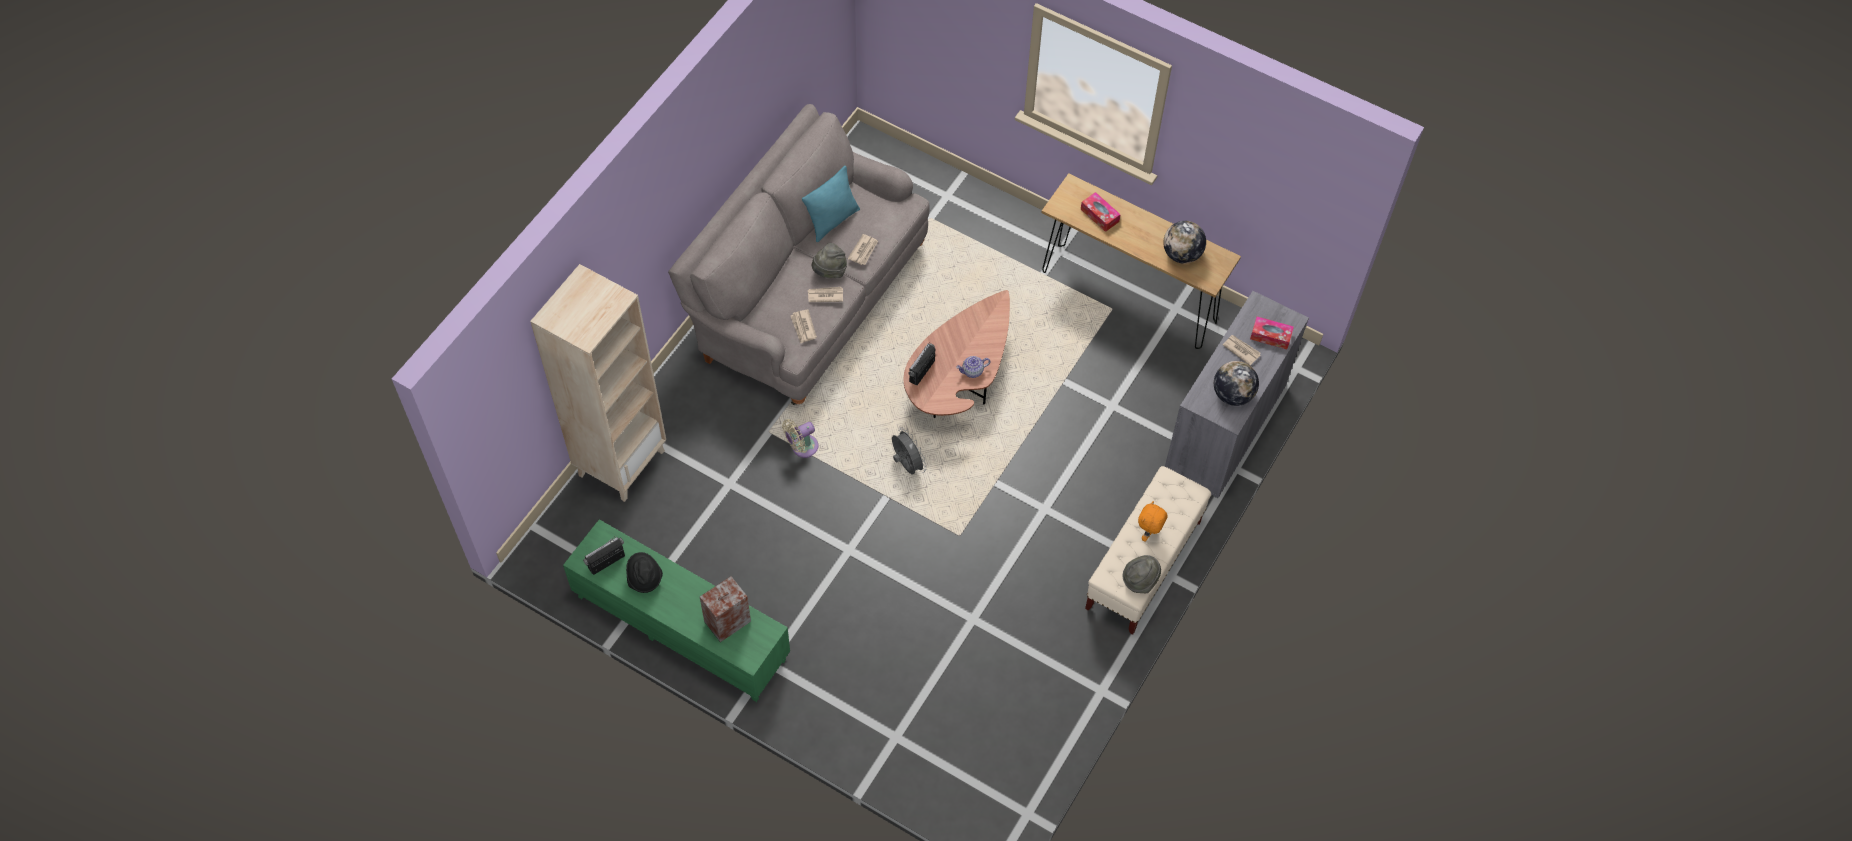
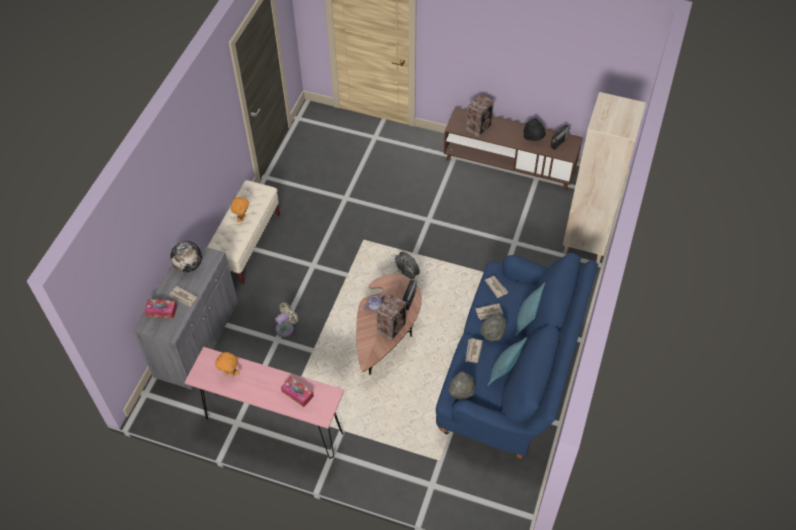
camera: 170 degrees right, 5 degrees down
green tv stand [563,519,790,702] -> brown tv stand [444,107,583,190]
grey sofa [668,104,930,405] -> blue sofa [436,253,598,459]
beige fan [782,419,818,458] -> beige fan moved to [275,302,298,337]
brown console table [1042,173,1241,349] -> pink console table [184,347,344,459]
grey hat [1123,555,1161,593] -> grey hat moved to [448,371,475,399]
globe [1163,221,1206,264] -> orange plush toy [215,352,240,377]
none -> speaker [376,294,406,340]
none -> turquoise pillow [515,282,545,336]

